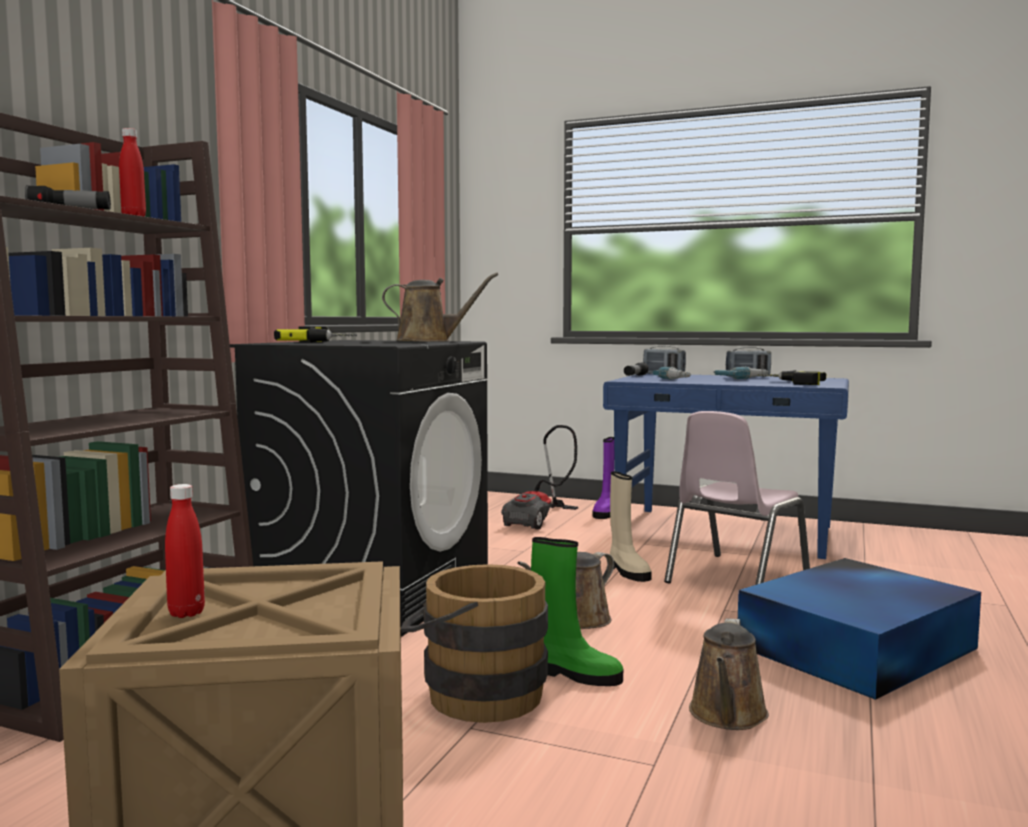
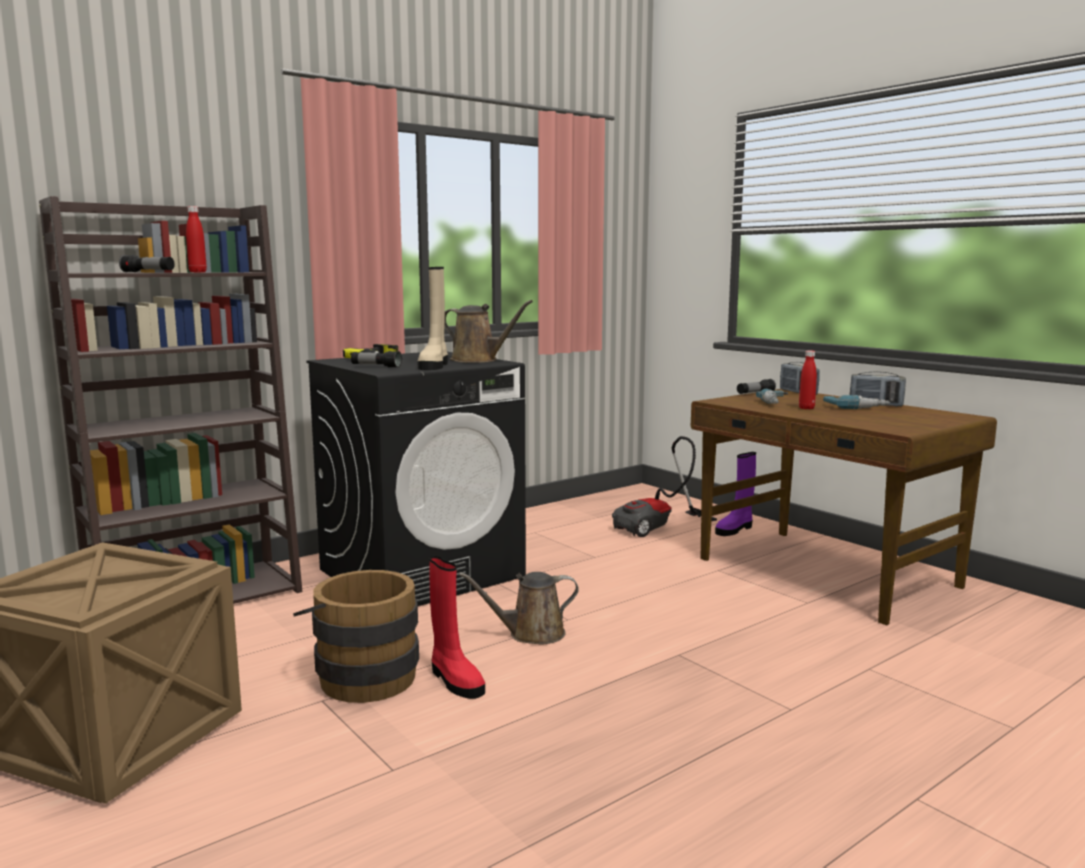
camera: 30 degrees right, 5 degrees up
red bottle [165,484,205,618] -> red bottle moved to [799,351,817,409]
green boot [531,537,623,686] -> red boot [429,556,485,699]
blue desk [603,374,849,559] -> brown desk [691,389,997,625]
beige boot [610,471,652,582] -> beige boot moved to [418,267,448,370]
pink chair [664,411,810,585] -> none
brown watering can [689,618,769,730] -> none
blue storage box [738,558,981,700] -> none
power drill [758,370,826,385] -> none
none -> flashlight [351,351,402,368]

